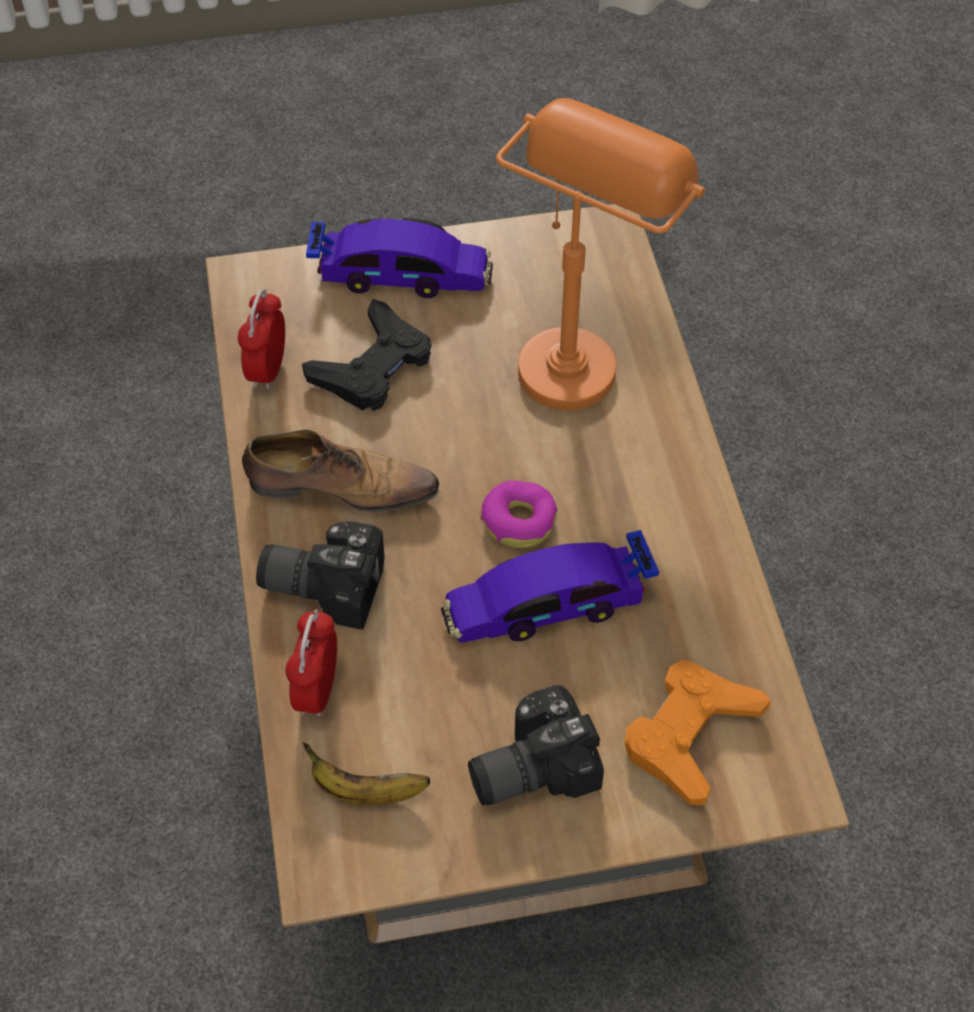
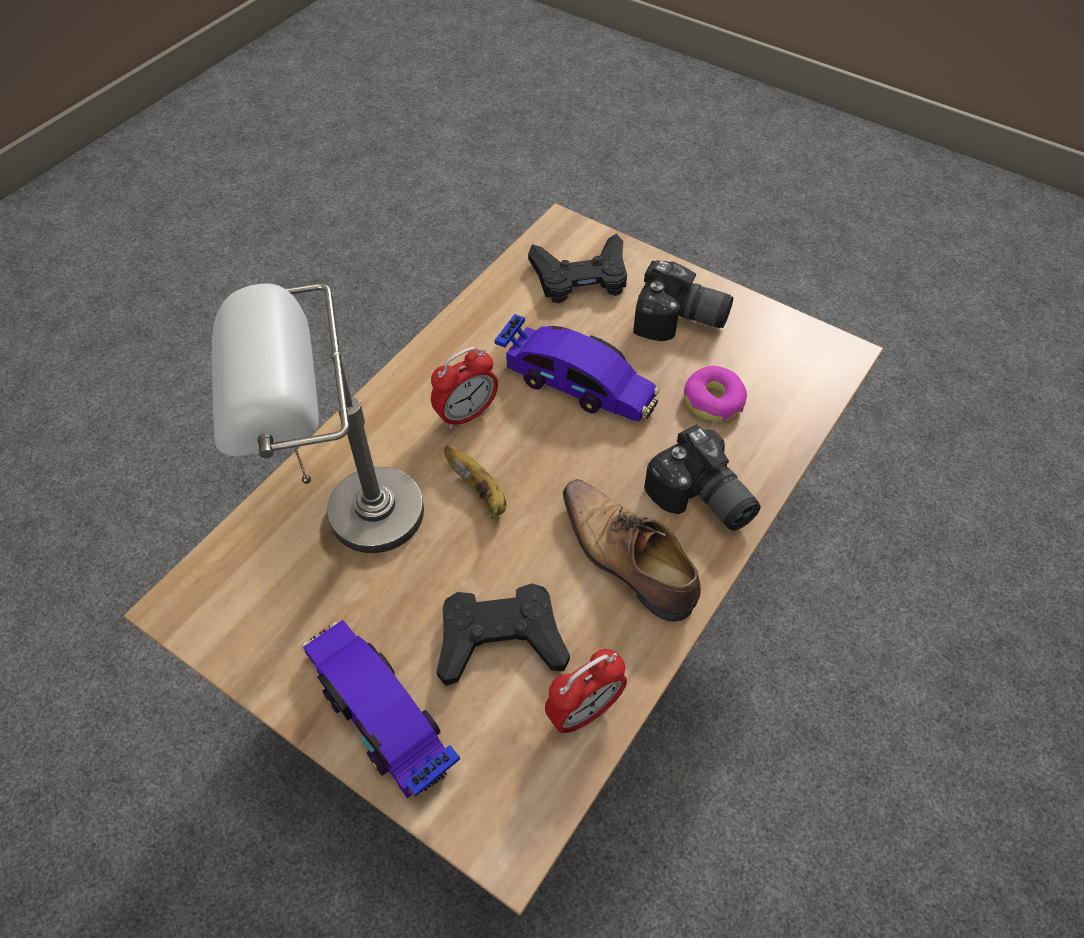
camera: 135 degrees left, 0 degrees up
alarm clock [285,610,337,717] -> alarm clock moved to [431,347,498,429]
banana [303,742,430,805] -> banana moved to [444,446,507,519]
donut [481,480,557,548] -> donut moved to [684,366,747,421]
orange table lamp [496,98,705,410] -> grey table lamp [212,283,424,553]
orange game controller [625,660,771,805] -> black game controller [528,234,627,303]

